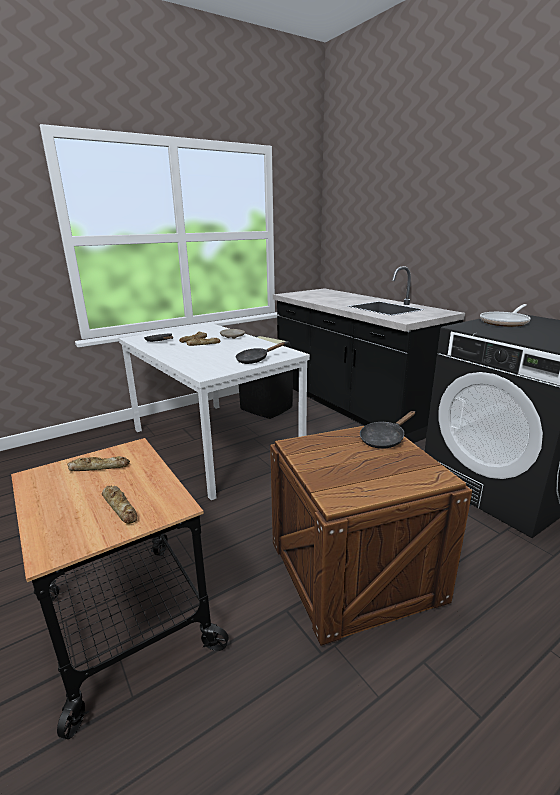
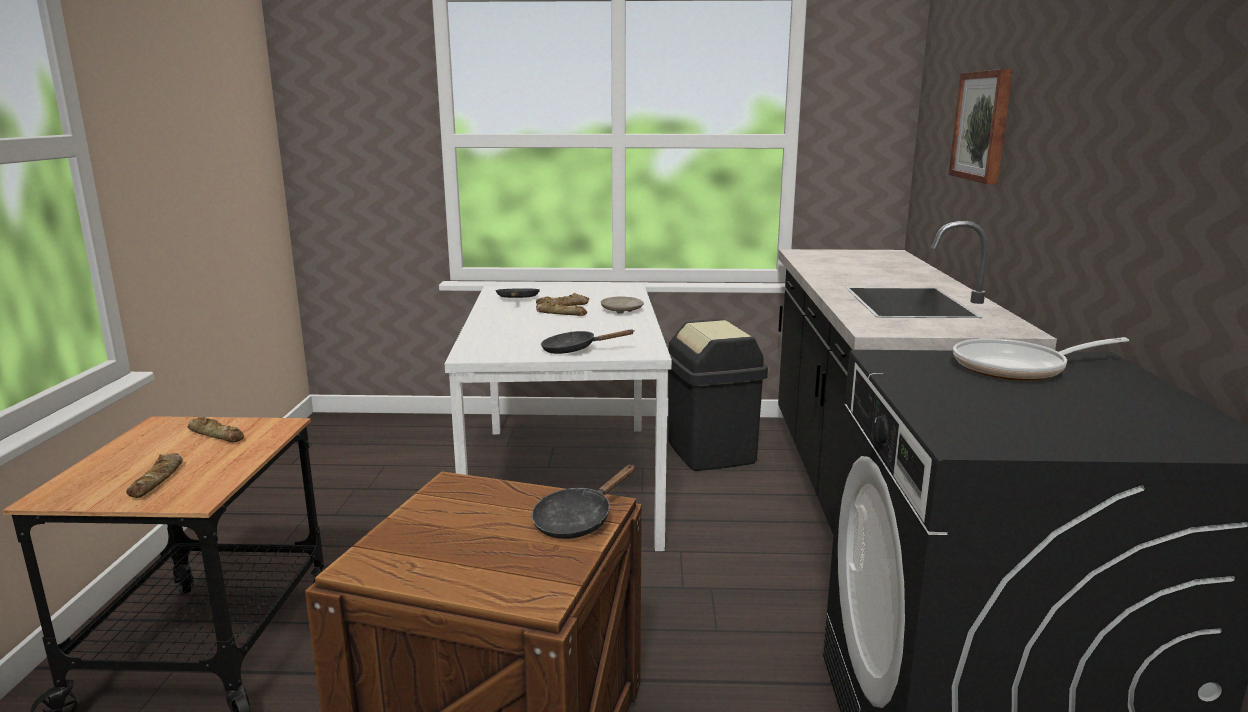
camera: 35 degrees right, 5 degrees down
black frying pan [360,411,415,449] -> black frying pan turned 45 degrees counterclockwise [532,465,635,539]
none -> picture [949,69,1013,184]

